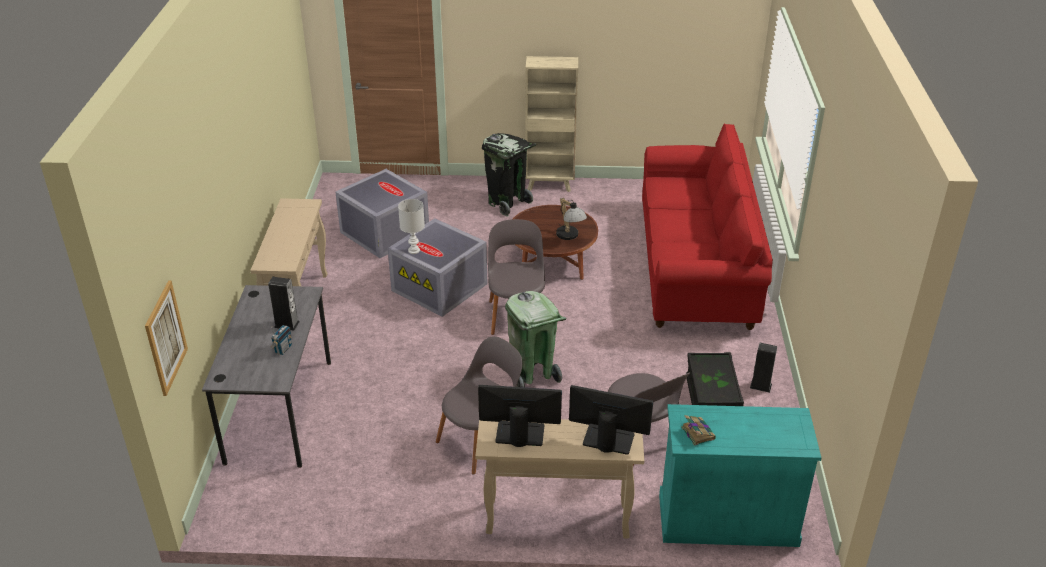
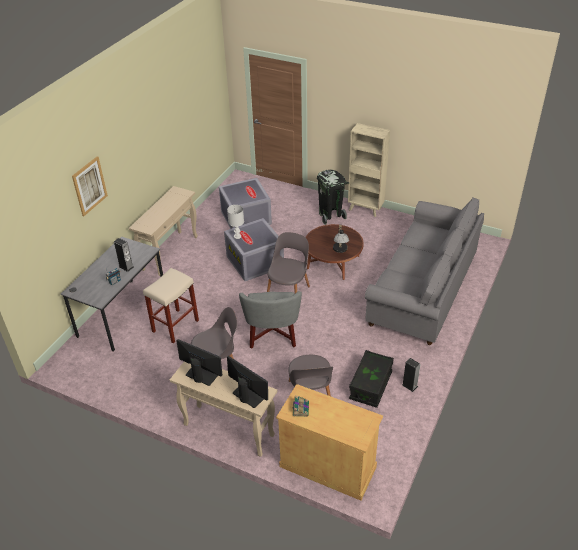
camera: 25 degrees right, 5 degrees up
picture [145,280,188,396] -> picture moved to [72,156,108,216]
green trash can [505,291,567,387] -> grey armchair [239,291,302,349]
red sofa [642,124,773,330] -> grey sofa [365,198,484,345]
turquoise cabinet [659,404,821,547] -> beige cabinet [276,384,383,500]
none -> beige stool [143,268,199,343]

